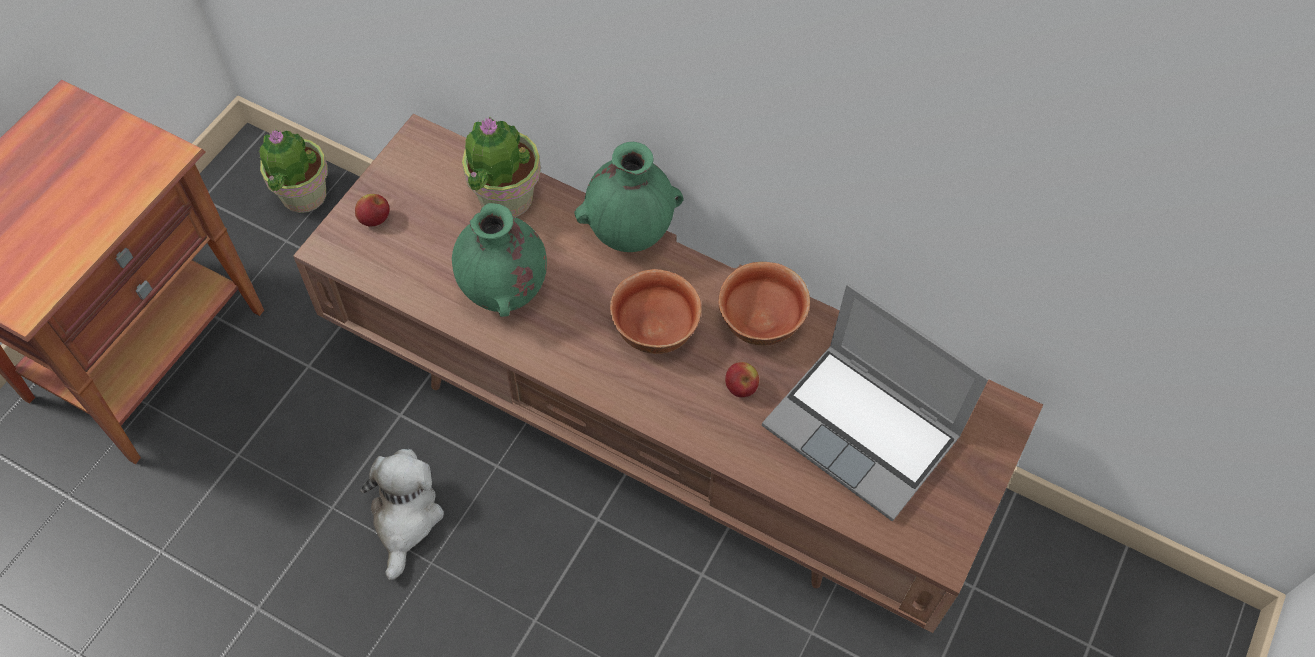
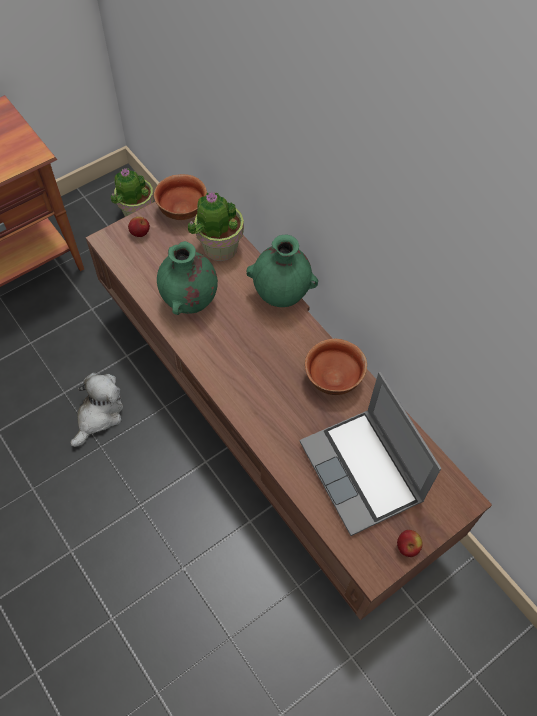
camera: 25 degrees right, 0 degrees up
bowl [610,269,701,354] -> bowl moved to [154,174,207,220]
apple [725,362,759,397] -> apple moved to [397,530,423,557]

